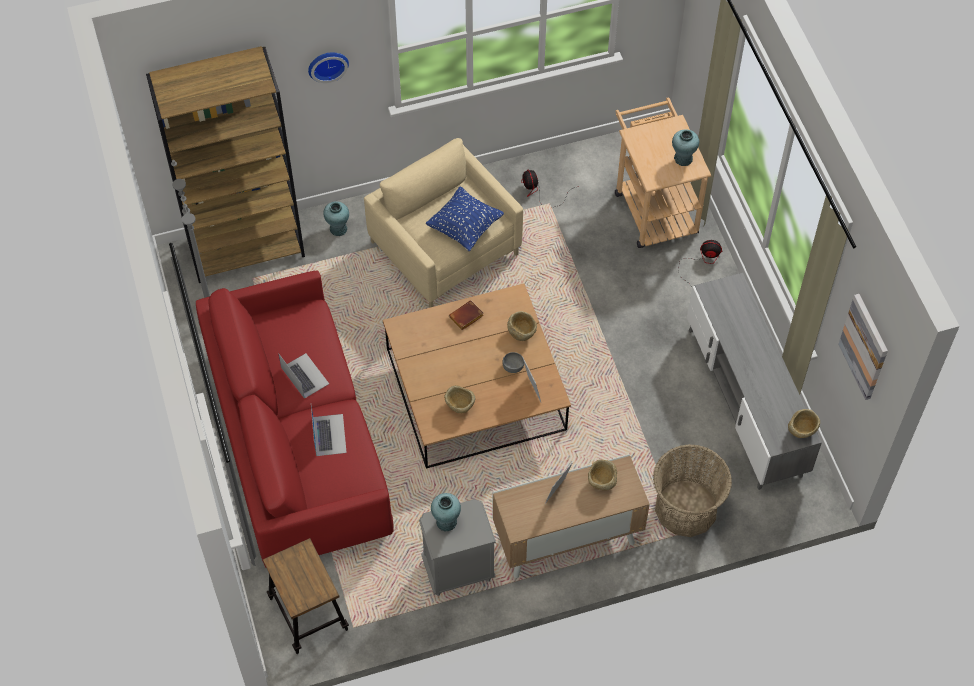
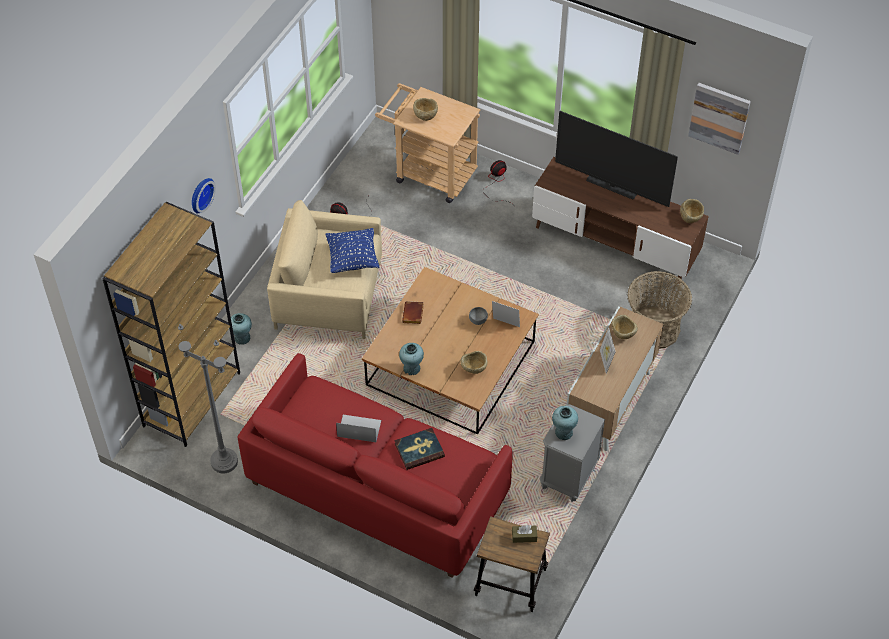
camera: 45 degrees left, 5 degrees down
laptop [311,405,347,456] -> book [394,428,445,470]
beige bowl [507,311,537,341] -> beige bowl moved to [413,98,438,121]
turquoise vase [672,129,699,166] -> turquoise vase moved to [399,343,424,375]
grey tv stand [687,273,822,490] -> brown tv stand [532,157,709,285]
none -> brown tissue box [512,525,537,543]
none -> television [555,111,678,207]

